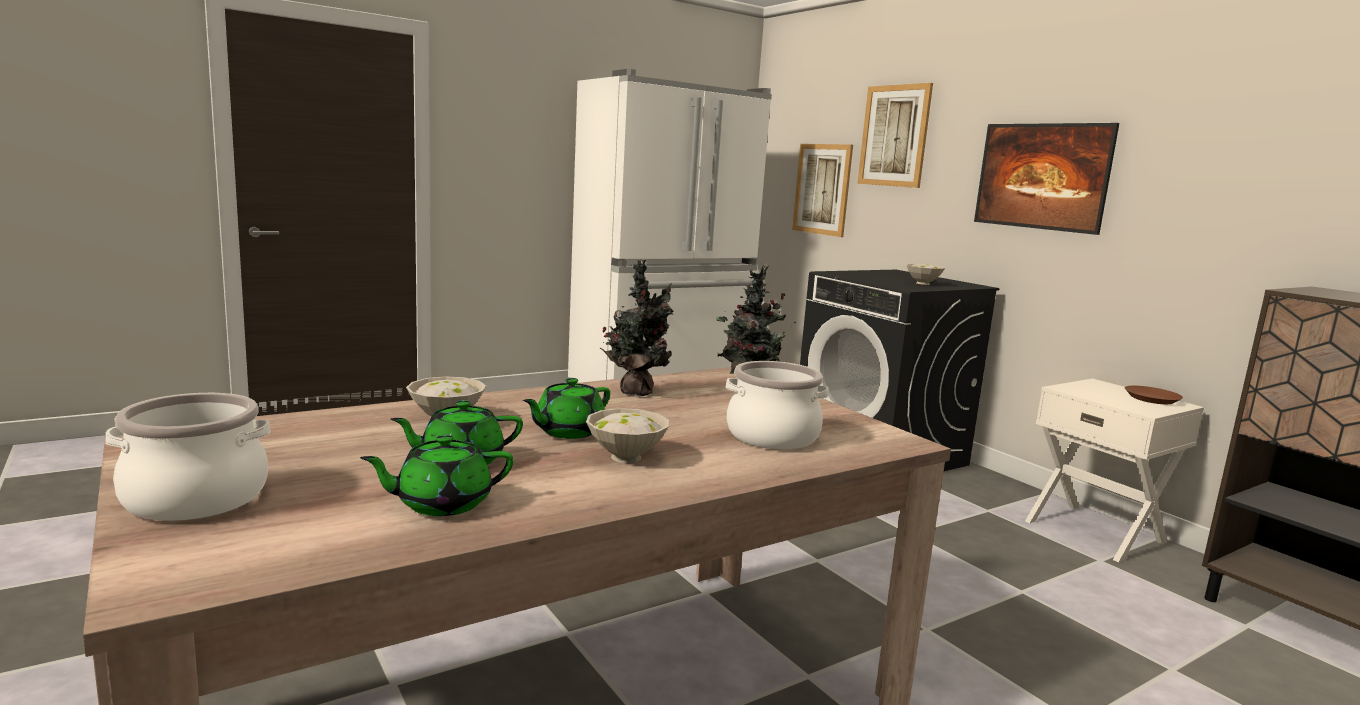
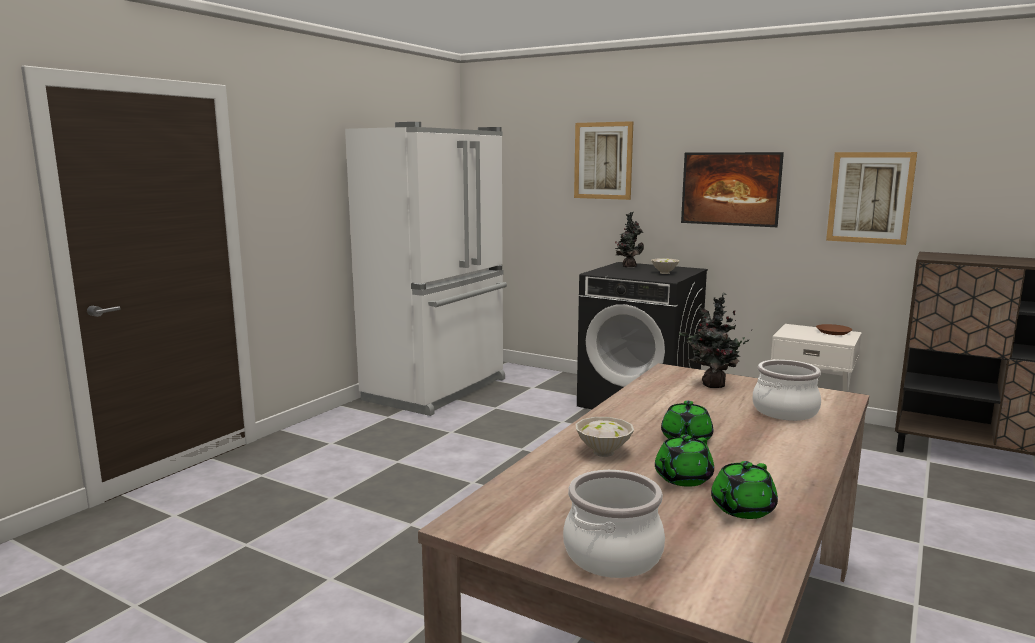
camera: 25 degrees left, 0 degrees up
white bowl [586,408,669,463] -> none
potted plant [599,260,674,396] -> potted plant moved to [615,212,644,268]
picture [792,144,853,237] -> picture moved to [826,152,917,245]

